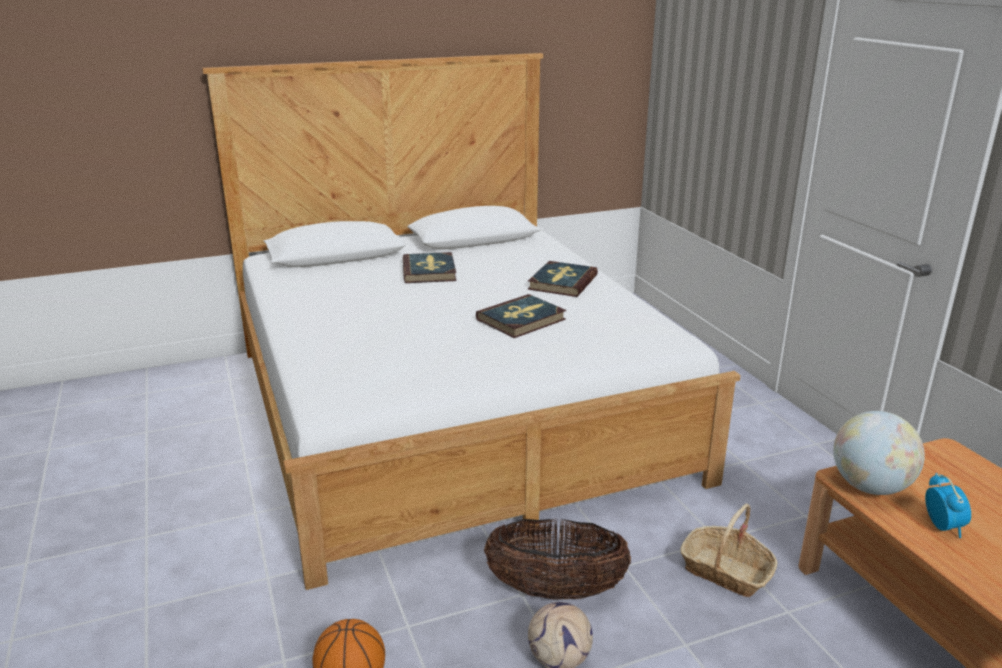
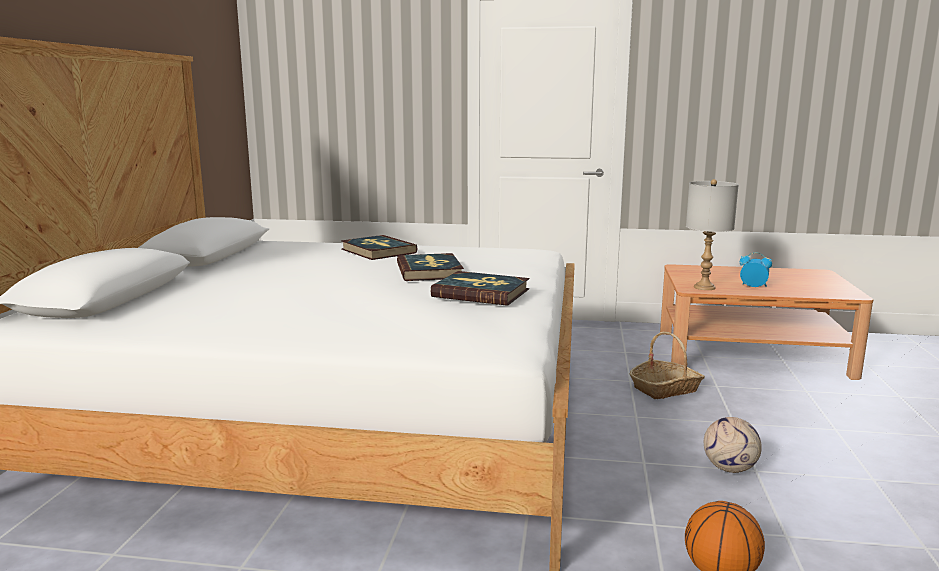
camera: 60 degrees left, 10 degrees down
book [403,252,456,283] -> book moved to [431,271,529,306]
basket [484,519,631,600] -> none
globe [833,411,925,495] -> grey table lamp [686,179,739,290]

